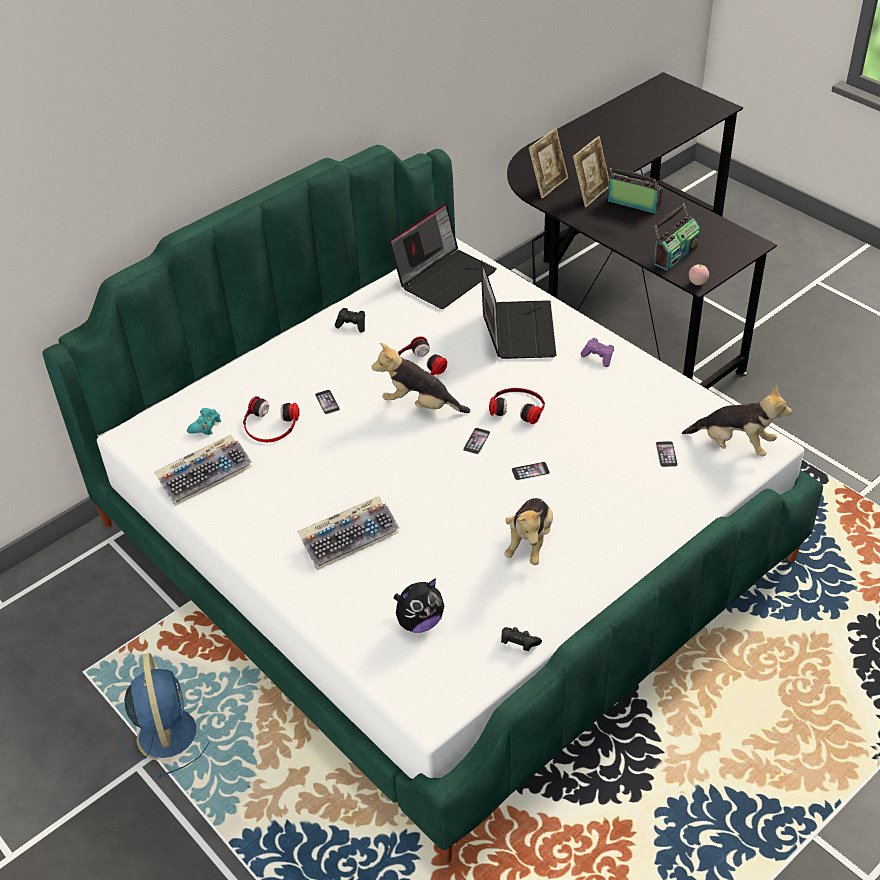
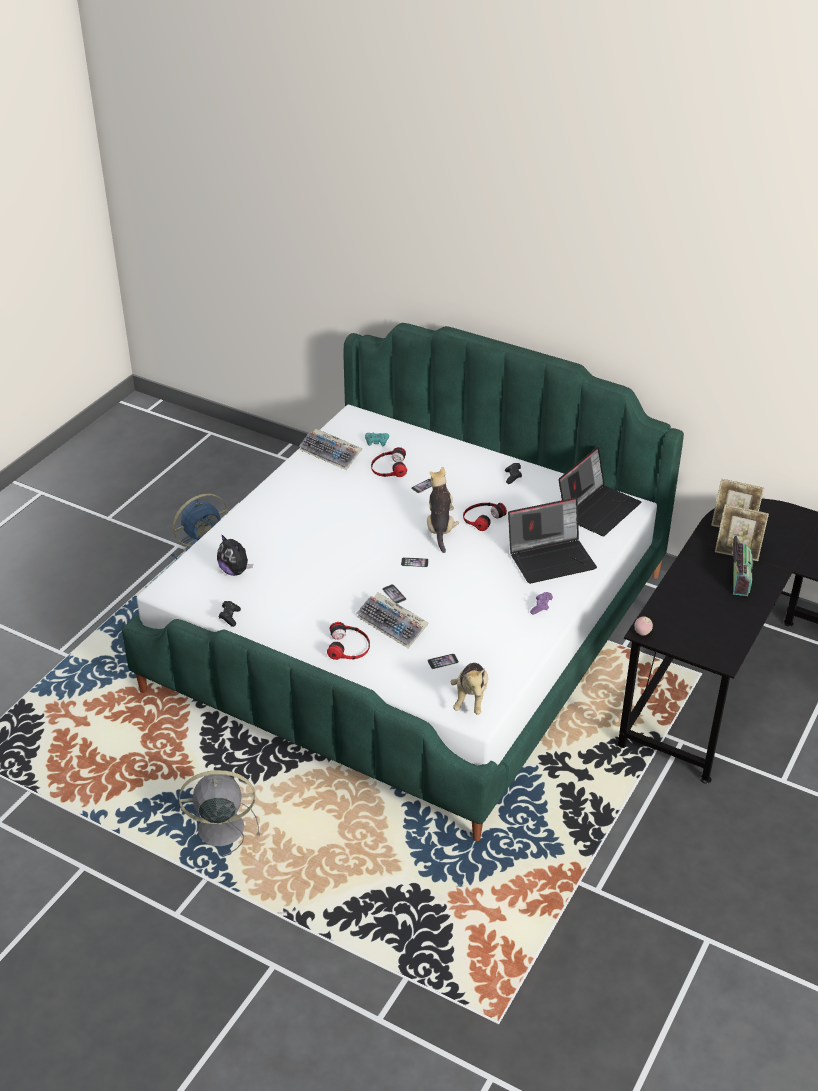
camera: 70 degrees right, 5 degrees down
keyboard [297,496,399,570] -> keyboard moved to [357,592,429,648]
laptop [389,203,497,309] -> laptop turned 75 degrees counterclockwise [558,447,641,536]
headphones [489,388,545,424] -> headphones moved to [327,622,370,660]
plush toy [504,498,553,565] -> none
radio [654,203,700,271] -> none
none -> grey fan [179,770,260,856]

